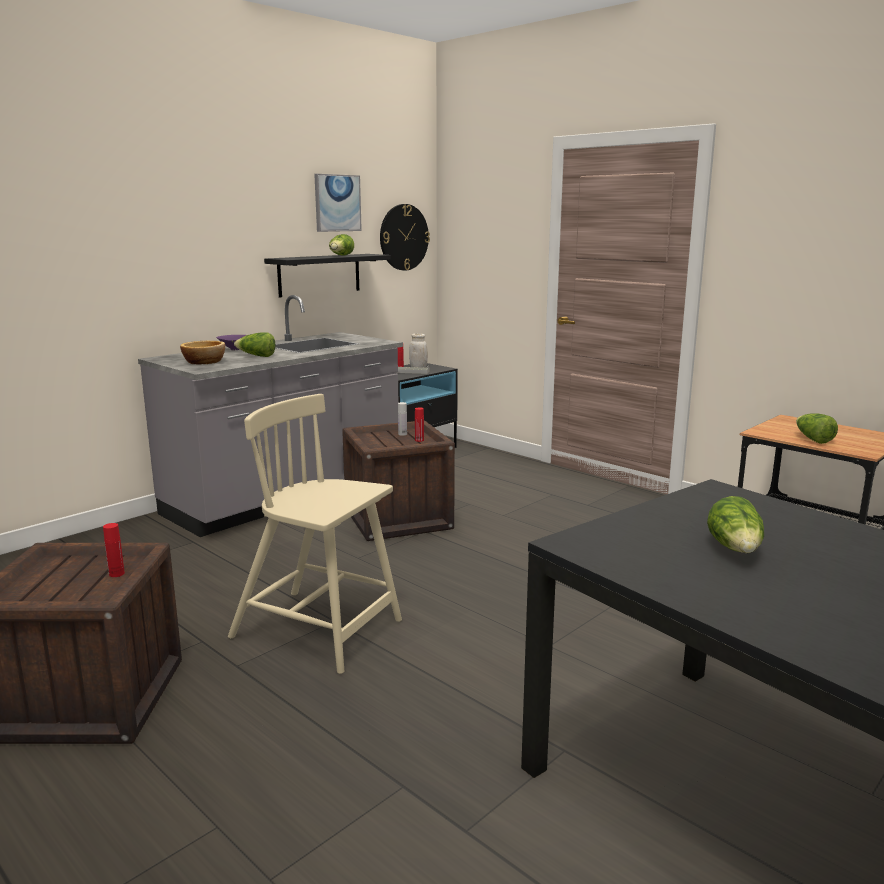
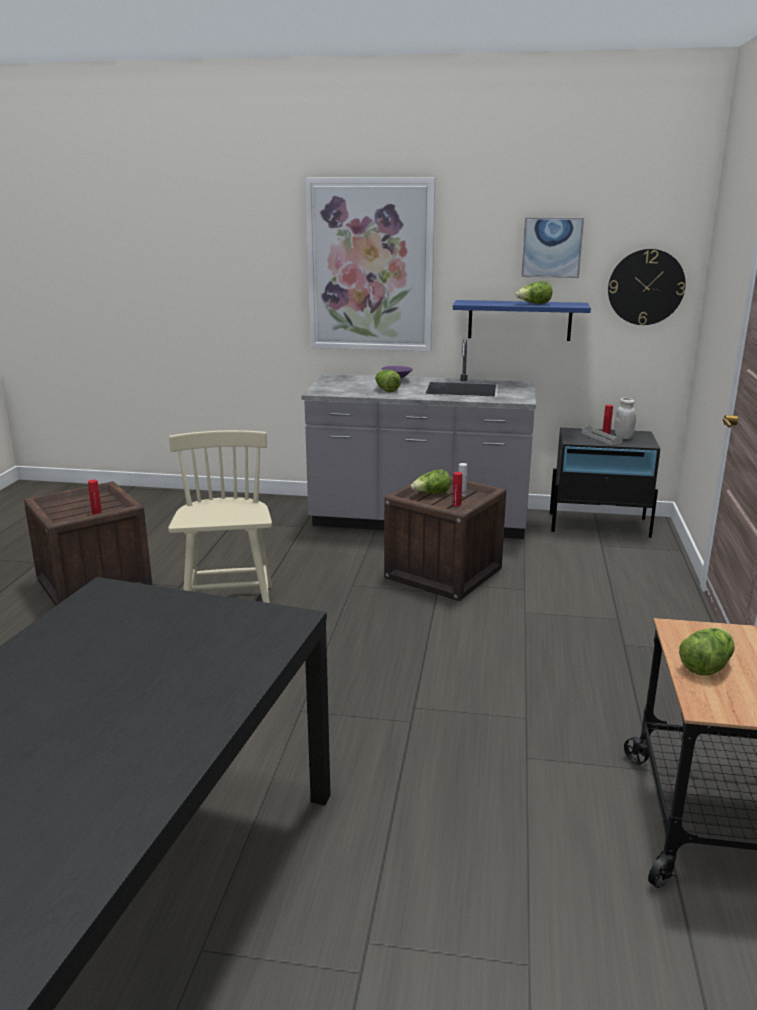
camera: 55 degrees right, 5 degrees up
bowl [180,341,225,365] -> none
black shelf [264,254,391,298] -> blue shelf [453,300,591,341]
lettuce [707,496,764,553] -> lettuce moved to [411,469,451,494]
none -> picture [305,177,435,351]

